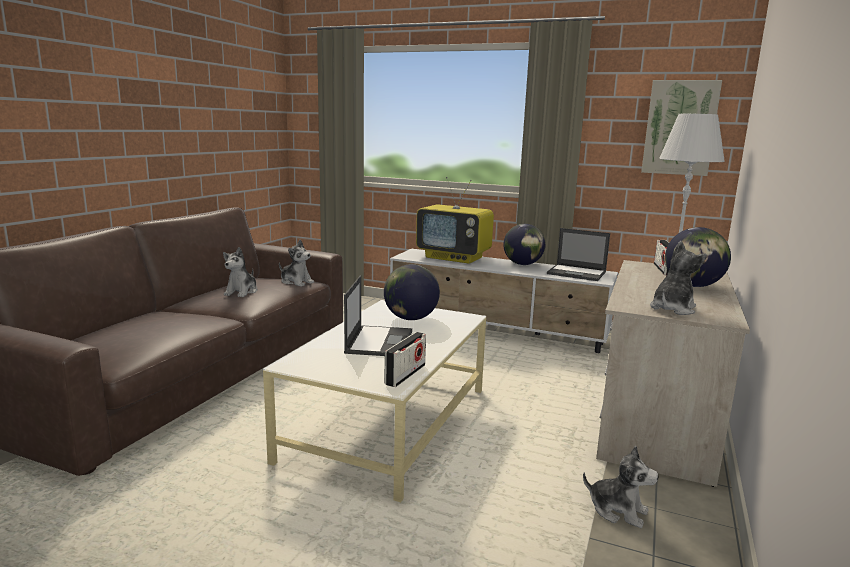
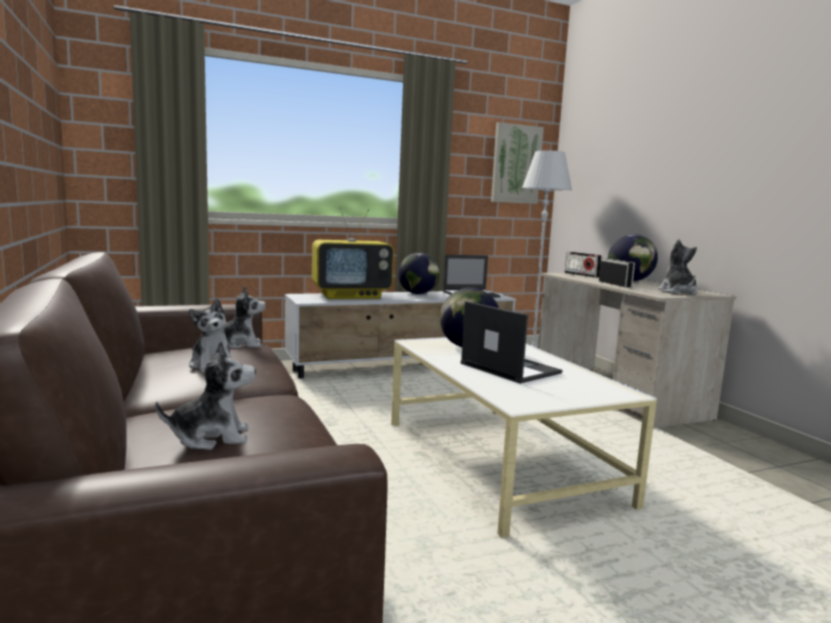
camera: 45 degrees left, 5 degrees down
radio [384,332,426,387] -> radio moved to [599,258,635,287]
plush toy [583,446,659,528] -> plush toy moved to [155,341,256,450]

